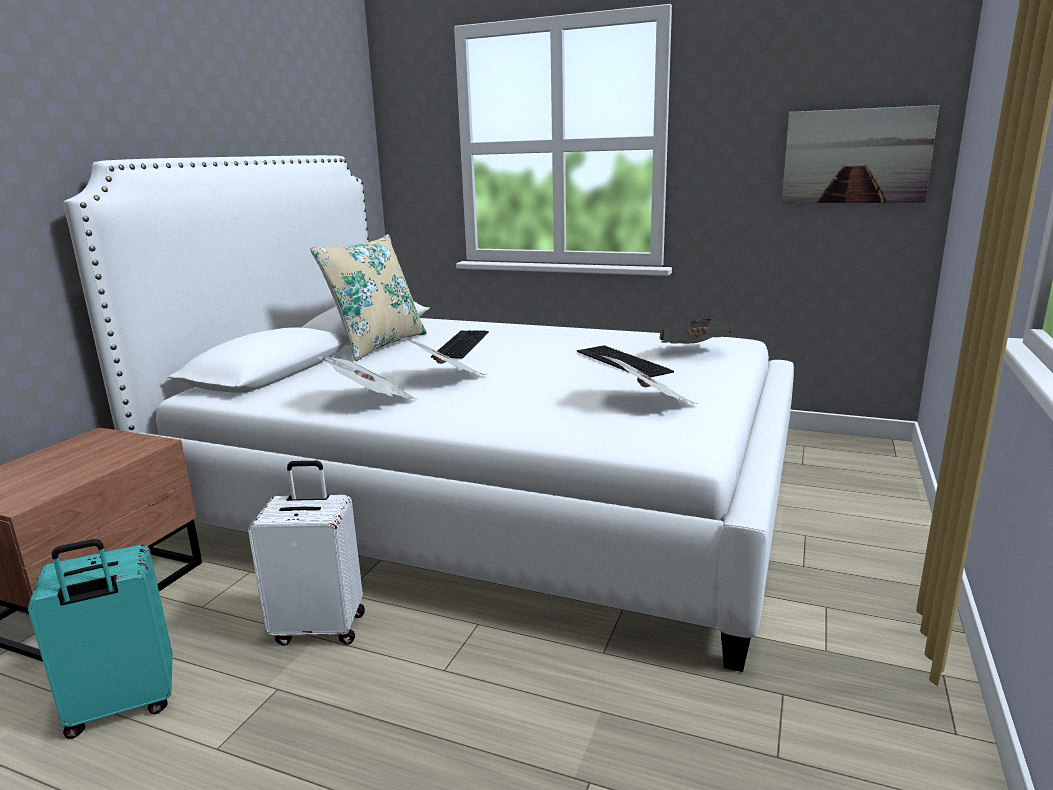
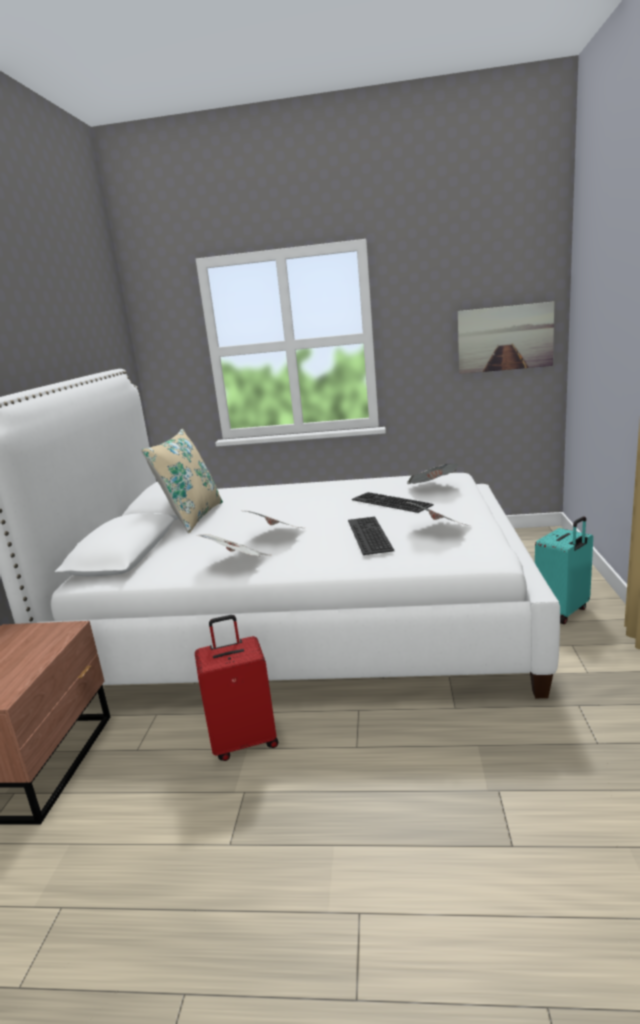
camera: 15 degrees left, 0 degrees up
turquoise suitcase [28,539,173,739] -> turquoise suitcase moved to [535,516,593,624]
white suitcase [248,461,365,646] -> red suitcase [195,615,278,761]
keyboard [431,330,489,359] -> keyboard moved to [348,517,394,555]

